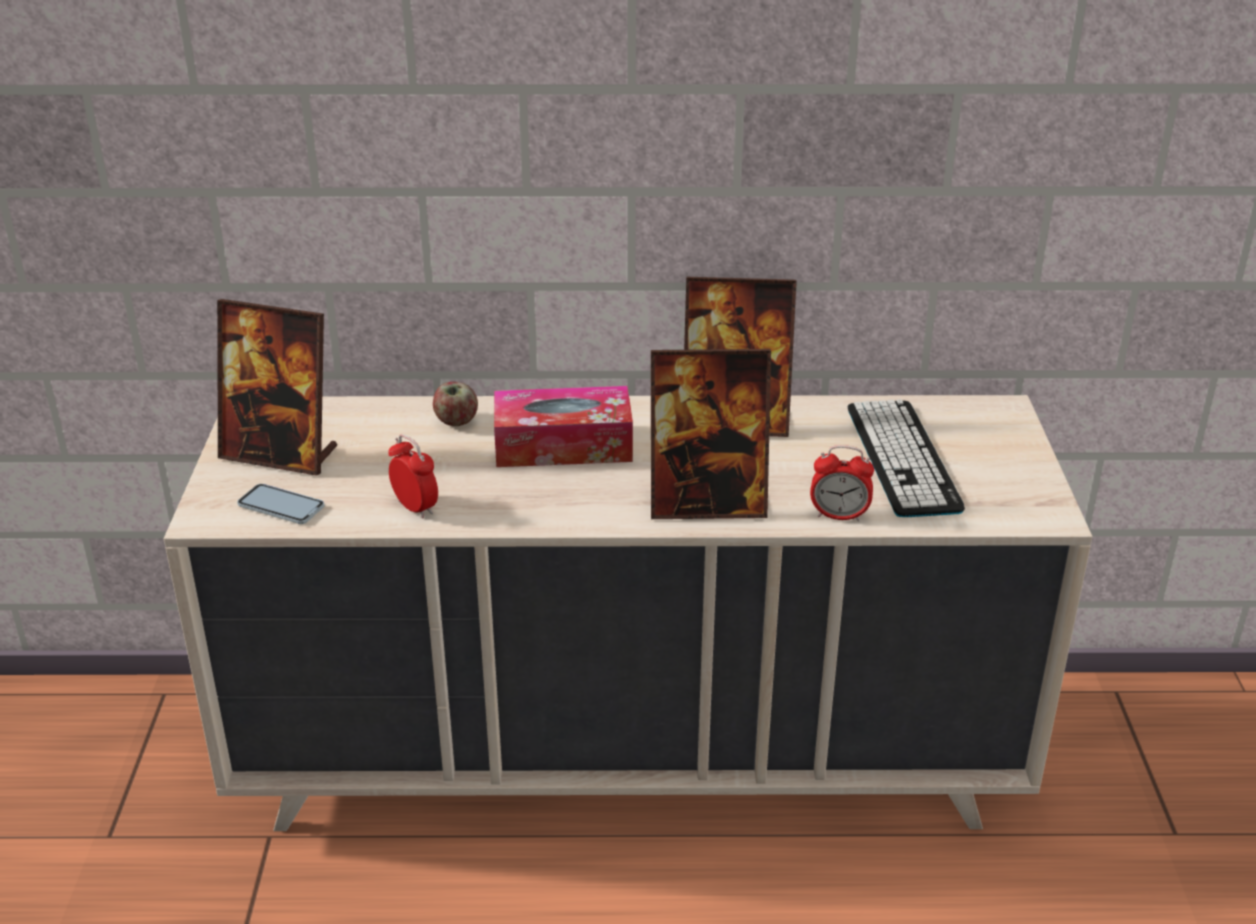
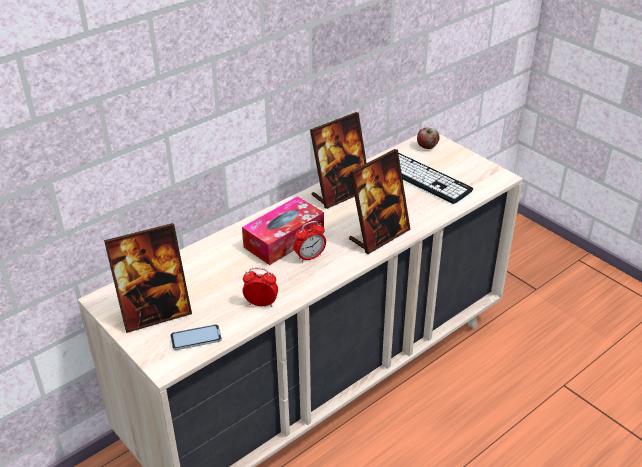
camera: 40 degrees left, 5 degrees up
apple [433,382,478,426] -> apple moved to [417,128,440,149]
alarm clock [810,445,874,522] -> alarm clock moved to [294,221,326,262]

